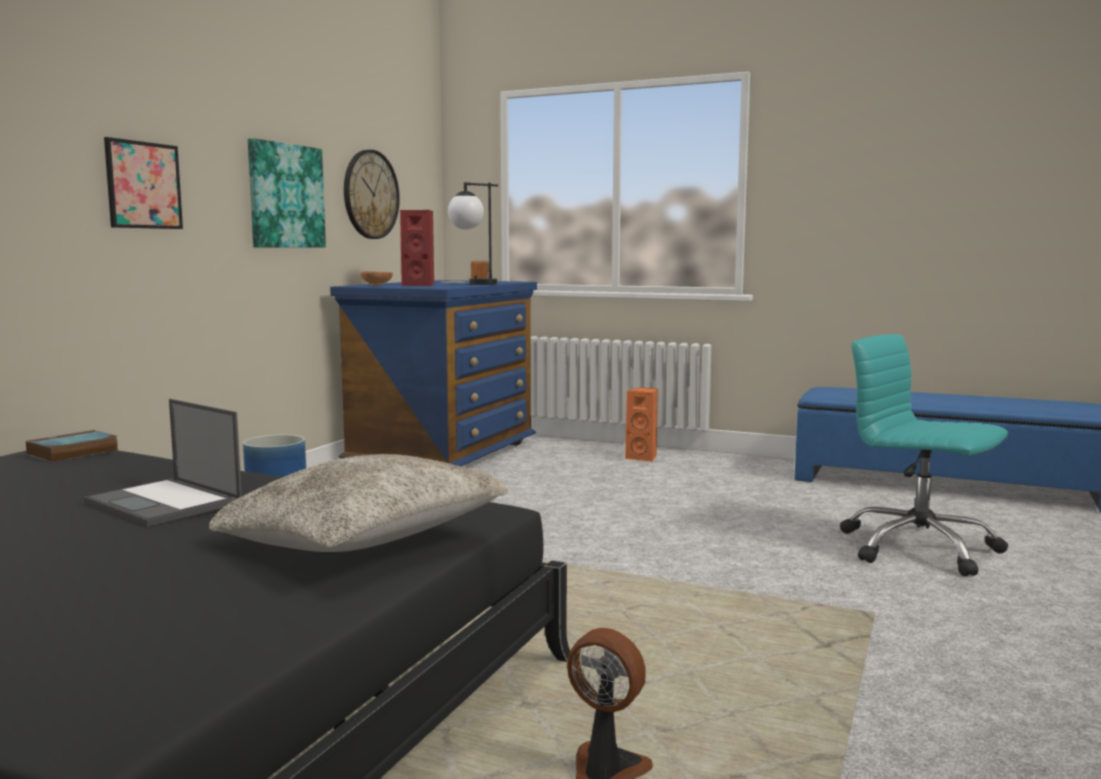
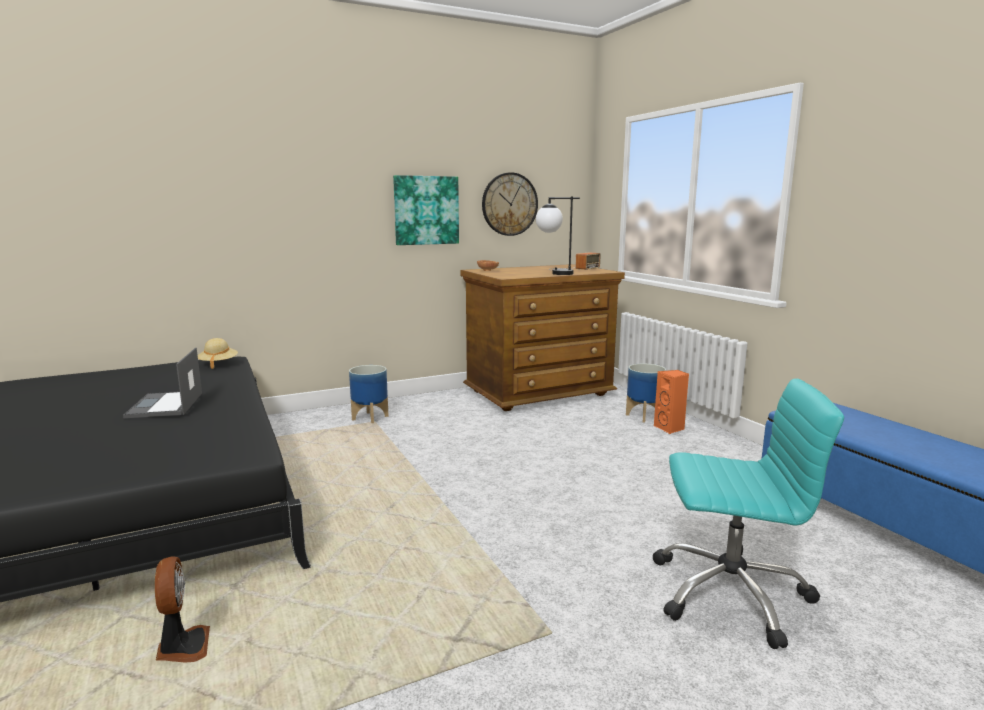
camera: 40 degrees right, 5 degrees up
book [26,430,119,462] -> beige hat [198,338,238,369]
picture [104,137,183,229] -> none
beige pillow [209,454,508,552] -> none
blue dresser [330,280,537,466] -> brown dresser [460,264,625,411]
red speaker [400,210,434,286] -> none
turquoise office chair [840,334,1008,576] -> turquoise office chair turned 105 degrees clockwise [652,379,844,649]
none -> planter [626,363,666,423]

